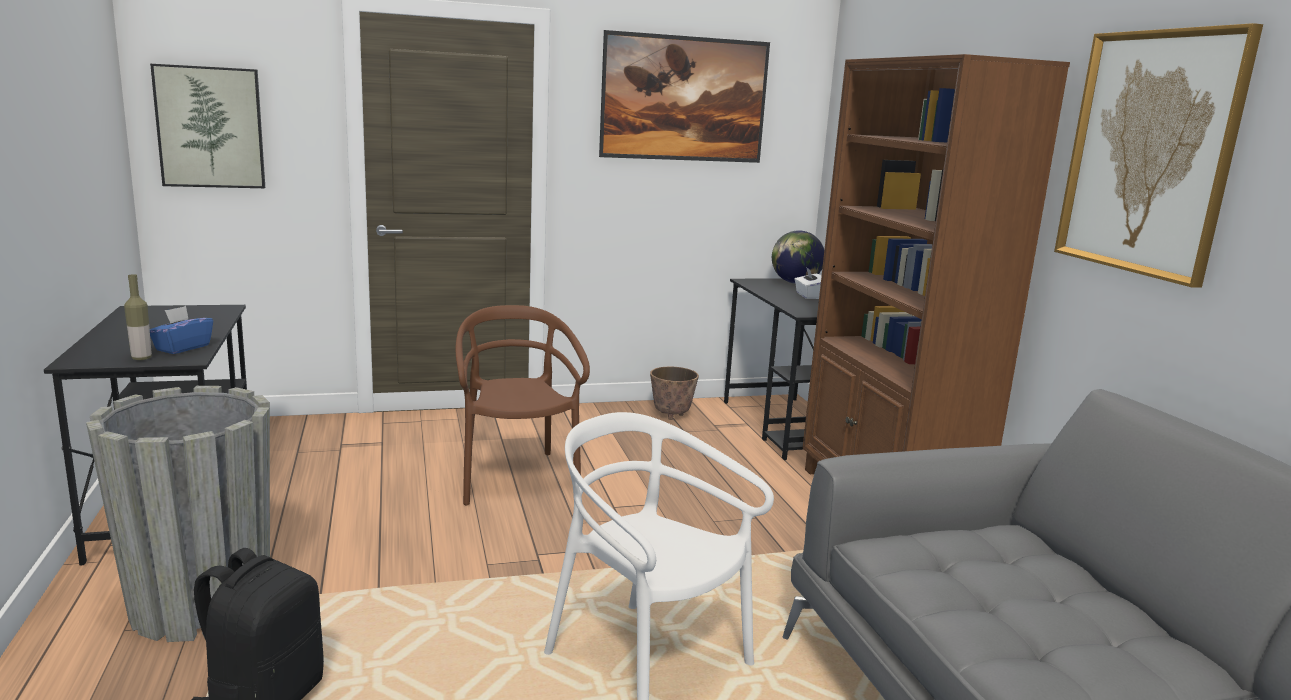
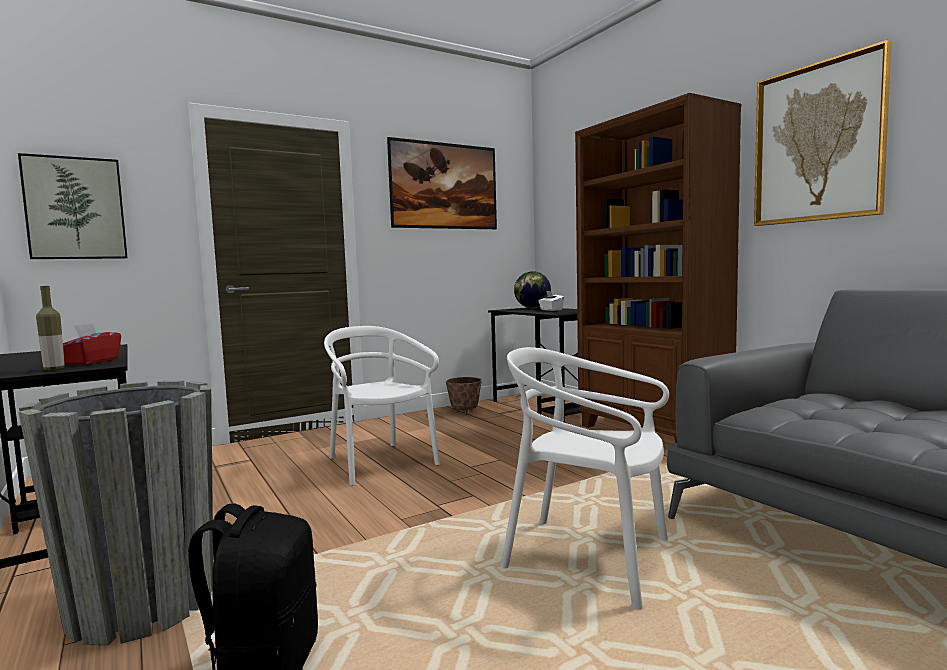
camera: 15 degrees left, 10 degrees down
blue tissue box [150,306,213,354] -> red tissue box [63,323,121,365]
brown chair [456,305,590,505] -> white chair [324,326,440,486]

